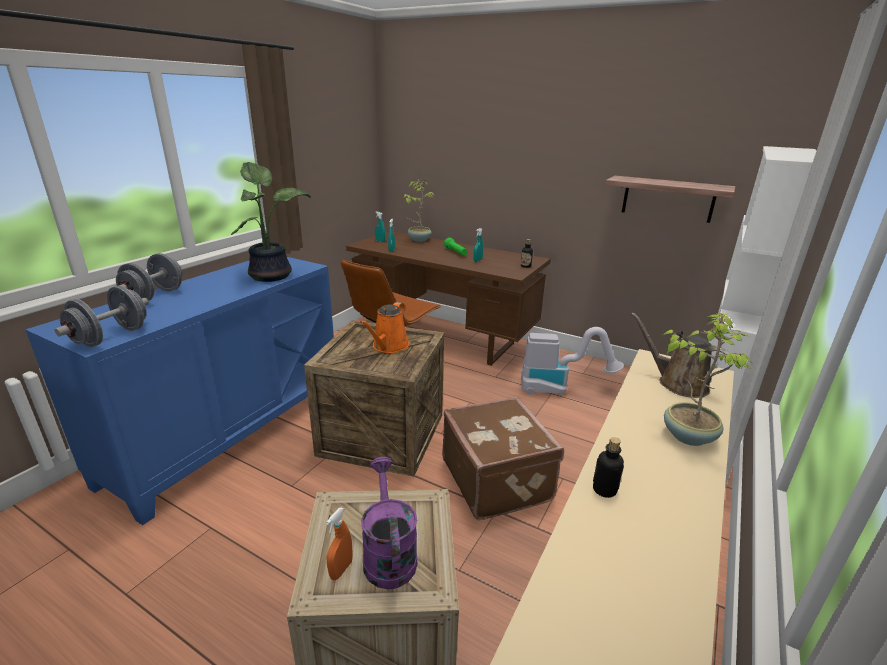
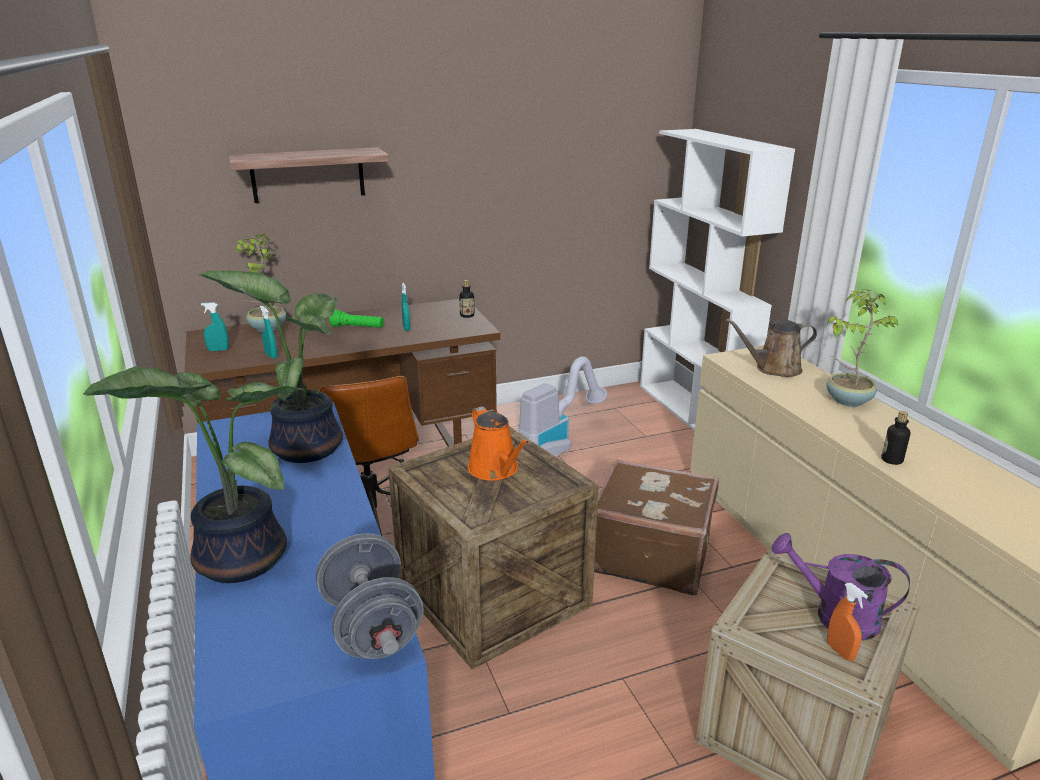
camera: 50 degrees left, 0 degrees up
grey dumbbell [116,253,182,301] -> potted plant [83,366,305,583]
shelf [605,176,736,223] -> shelf moved to [228,147,388,203]

